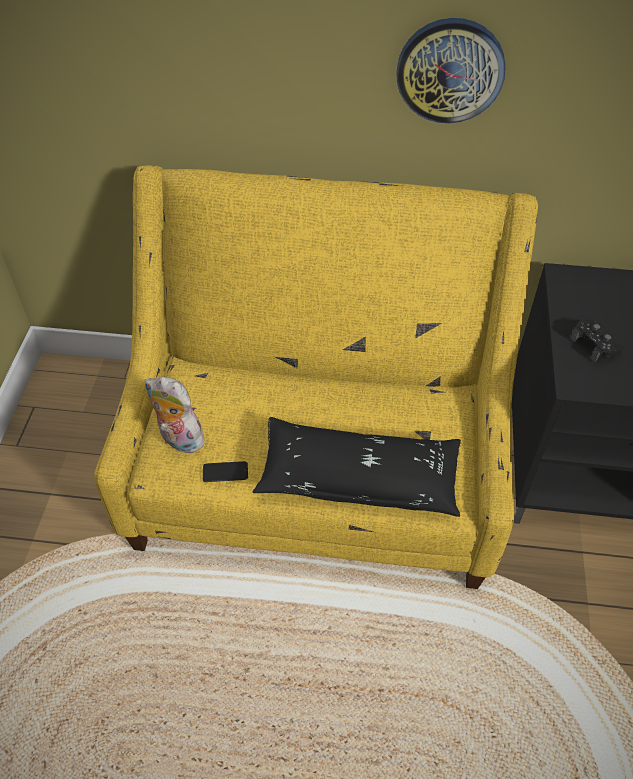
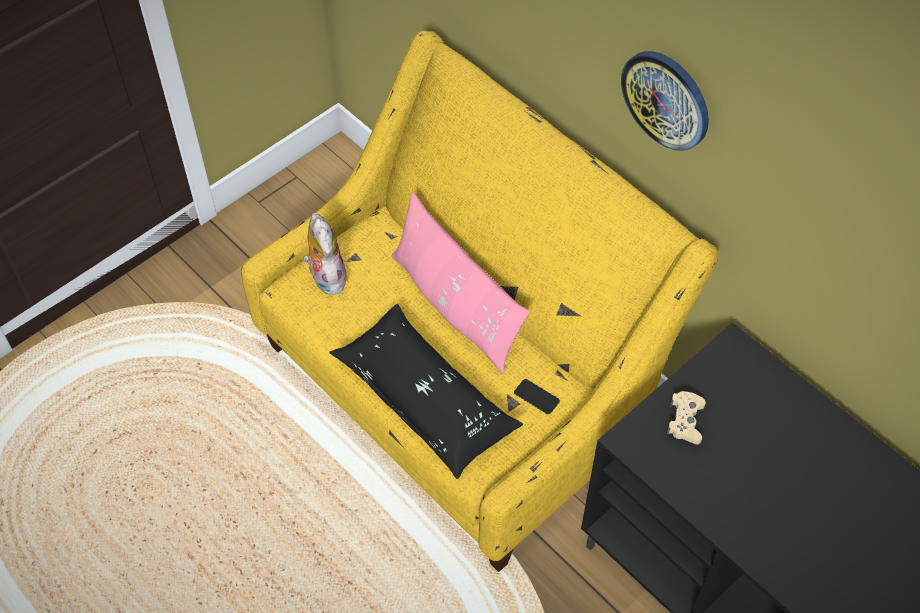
camera: 40 degrees right, 5 degrees up
phone [203,461,248,482] -> phone moved to [514,379,560,414]
black game controller [570,319,624,362] -> beige game controller [667,391,706,444]
none -> pink pillow [391,192,530,374]

